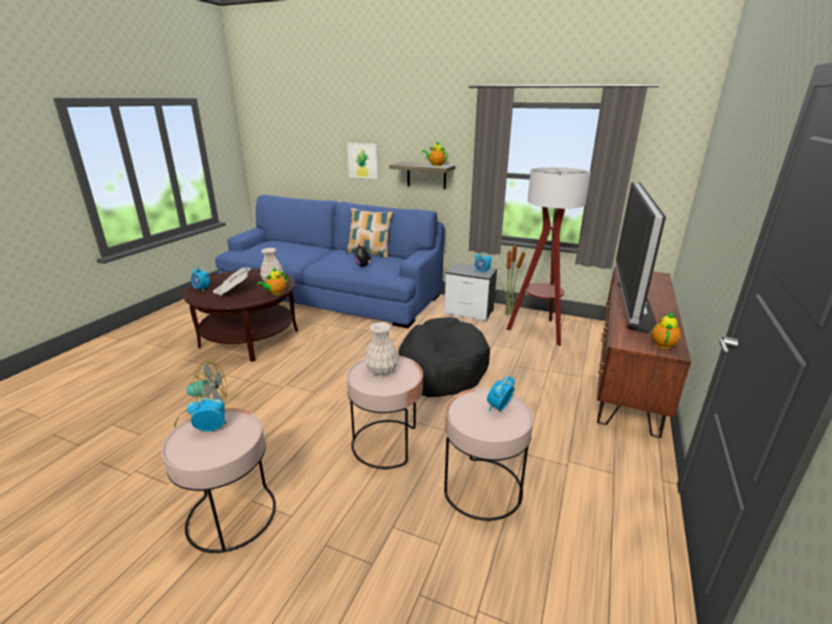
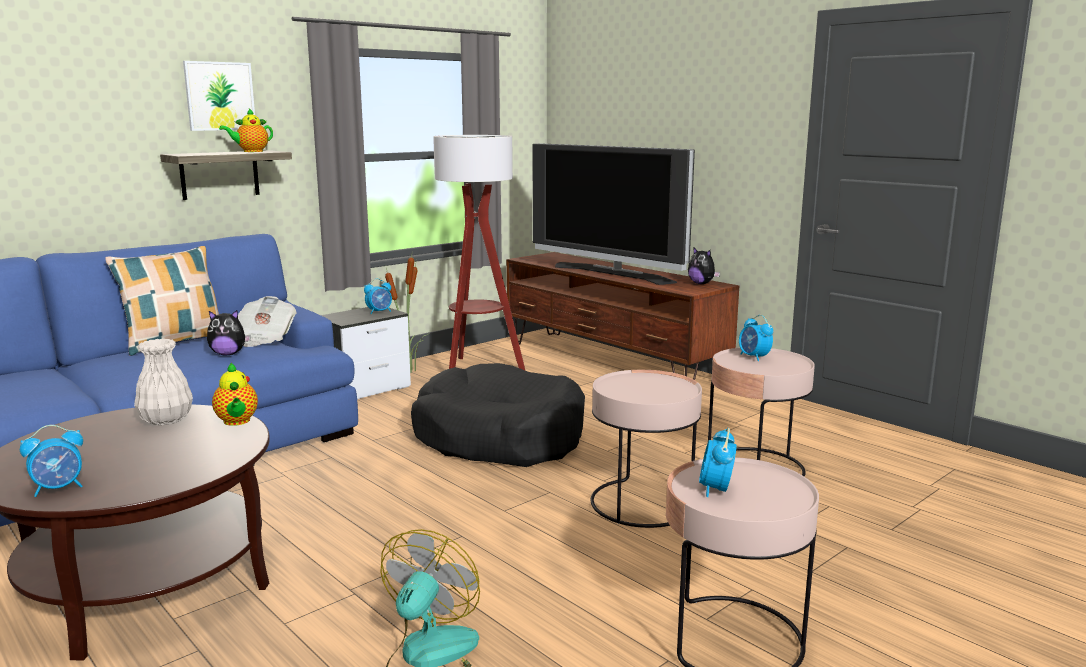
camera: 65 degrees left, 10 degrees down
newspaper [213,267,251,296] -> newspaper moved to [238,296,296,347]
picture [347,143,379,179] -> picture moved to [183,61,255,131]
white vase [365,322,398,376] -> none
teapot [652,312,681,349] -> plush toy [688,247,720,284]

